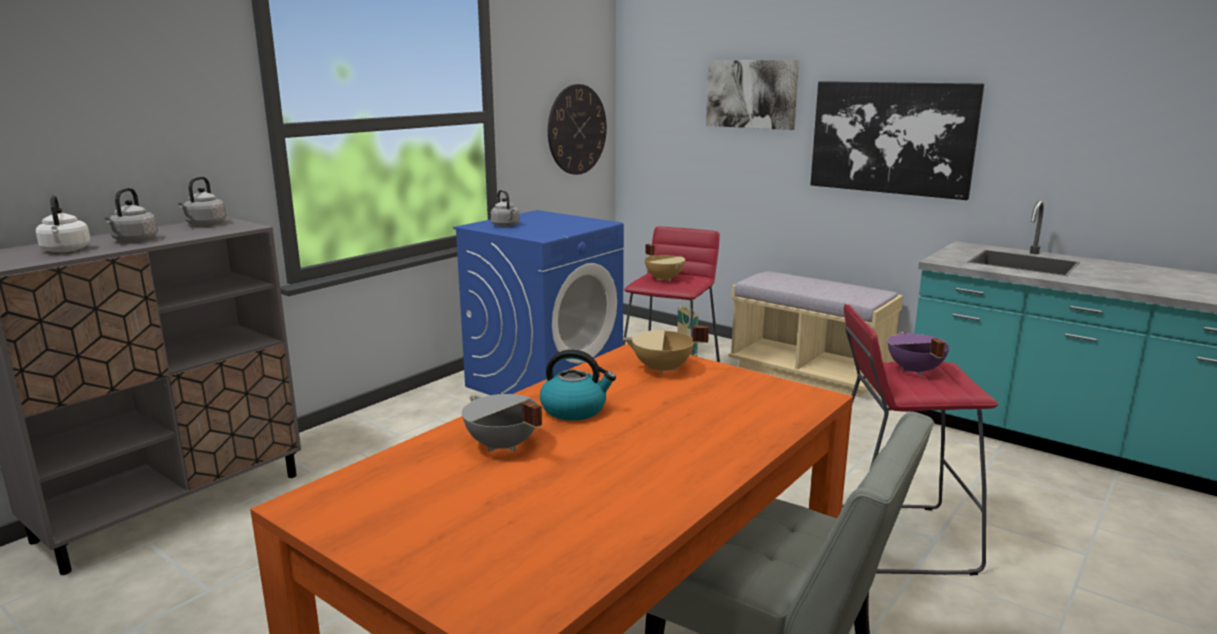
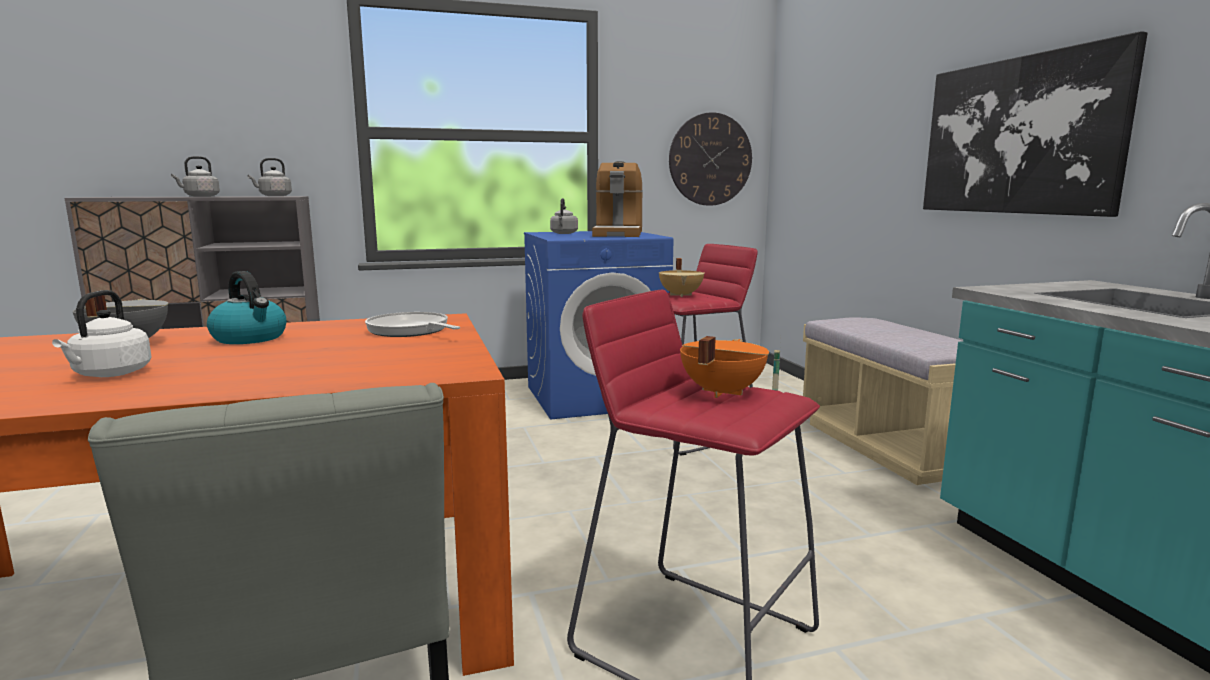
camera: 35 degrees right, 5 degrees down
white kettle [36,195,91,252] -> white kettle moved to [52,290,152,377]
beige cooking pot [624,325,709,375] -> frying pan [365,312,460,337]
picture [706,60,799,130] -> none
purple cooking pot [887,331,950,376] -> orange cooking pot [680,336,769,398]
none -> coffee machine [592,161,643,237]

